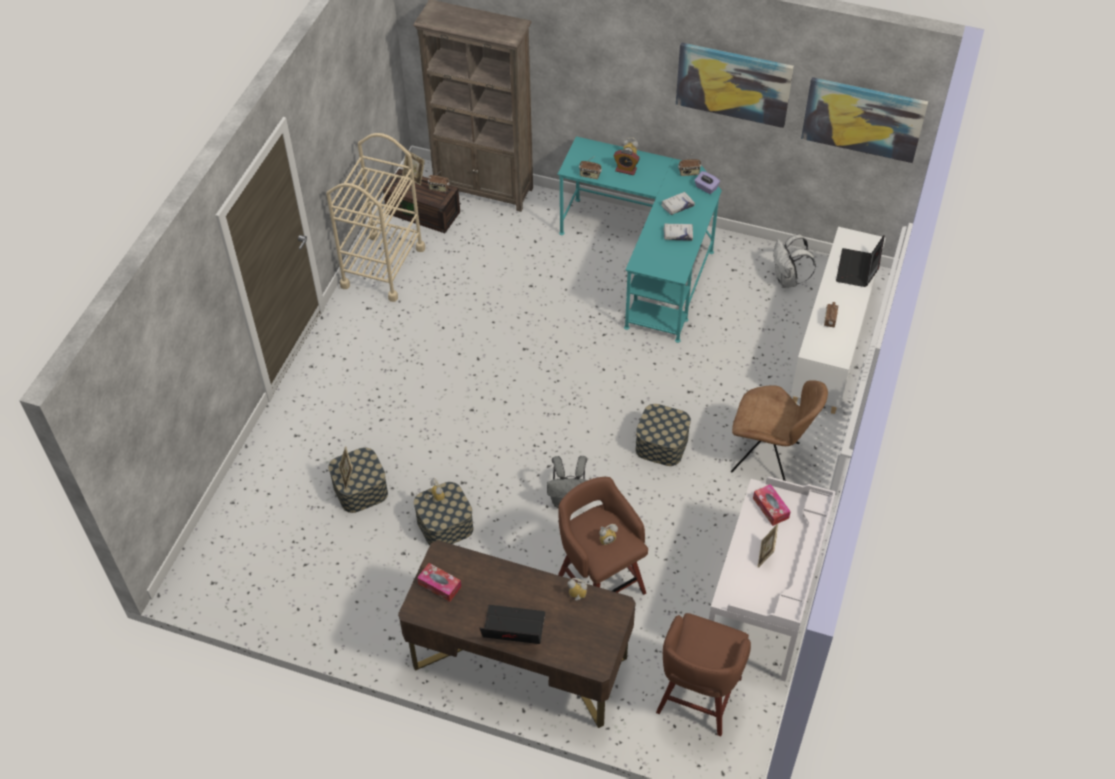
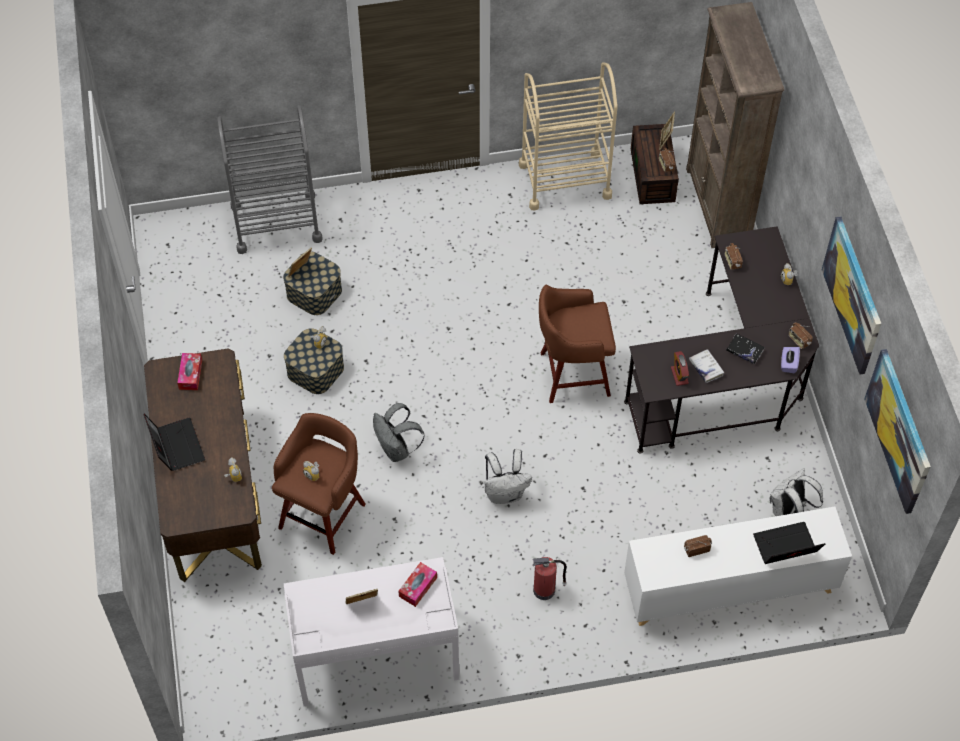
camera: 60 degrees right, 5 degrees up
turquoise desk [558,136,722,343] -> black desk [624,226,819,454]
alarm clock [614,150,640,175] -> alarm clock moved to [671,351,689,386]
storage box [635,404,691,466] -> white backpack [485,449,532,504]
brown stool [656,613,751,736] -> brown stool moved to [539,285,616,403]
white book [661,192,695,215] -> black book [726,334,765,364]
brown chair [731,380,828,481] -> fire extinguisher [532,557,567,600]
none -> grey cart [217,105,323,254]

